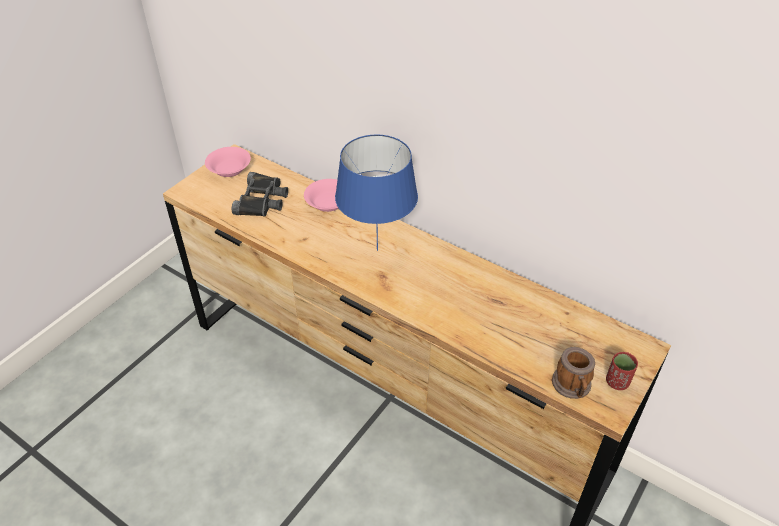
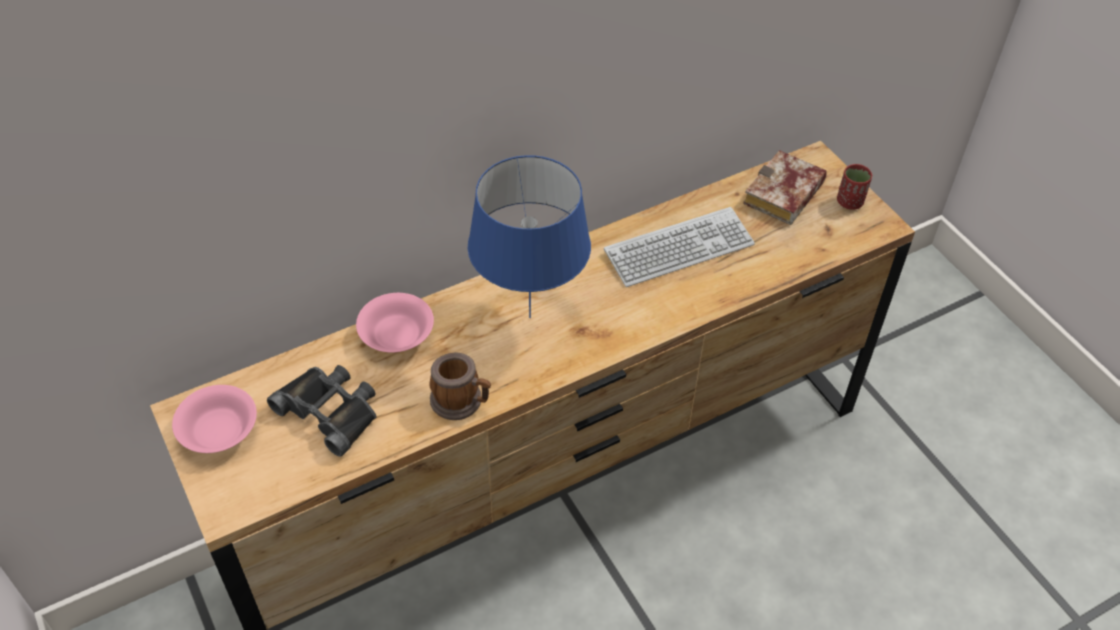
camera: 65 degrees left, 5 degrees up
mug [552,347,595,399] -> mug moved to [429,352,491,420]
none -> keyboard [604,207,755,287]
none -> book [743,150,827,225]

